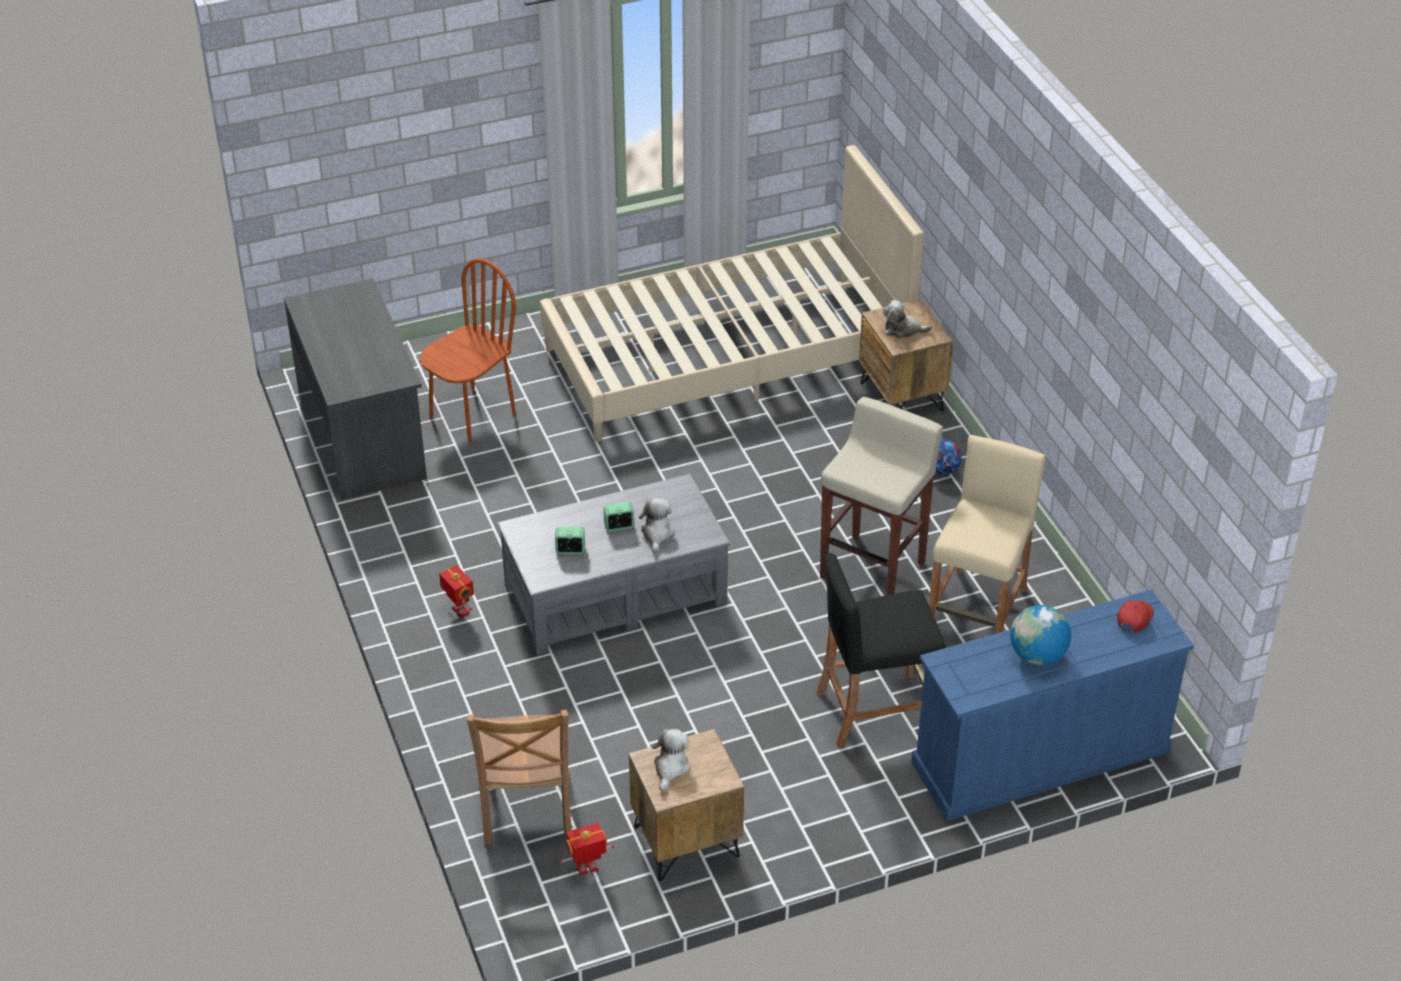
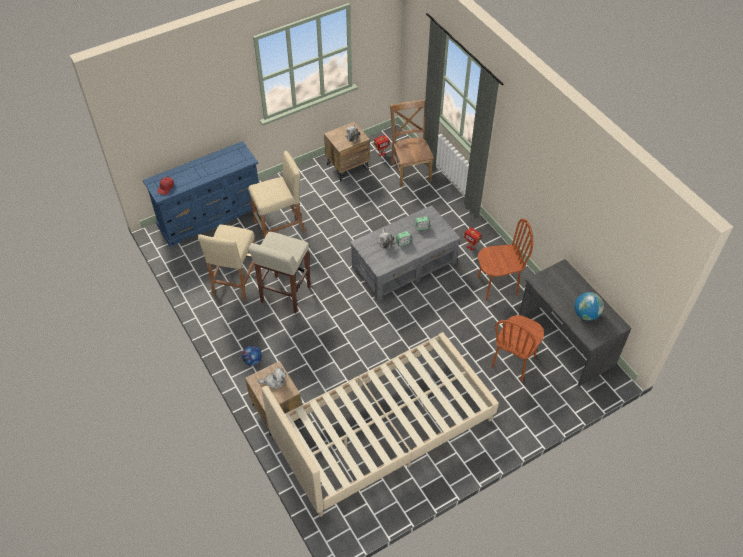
camera: 170 degrees right, 10 degrees up
black stool [817,553,946,747] -> beige stool [248,151,306,238]
globe [1010,605,1071,665] -> globe moved to [574,292,604,321]
none -> brown chair [478,219,533,300]

